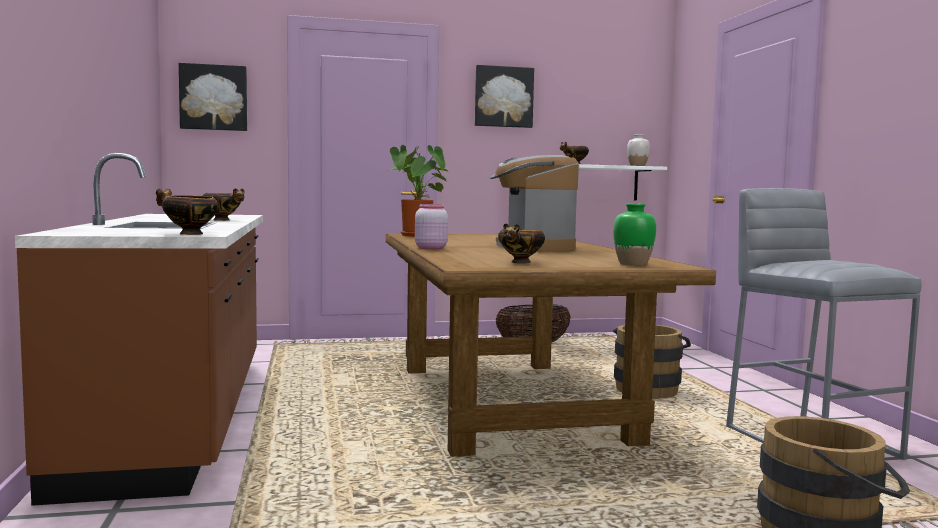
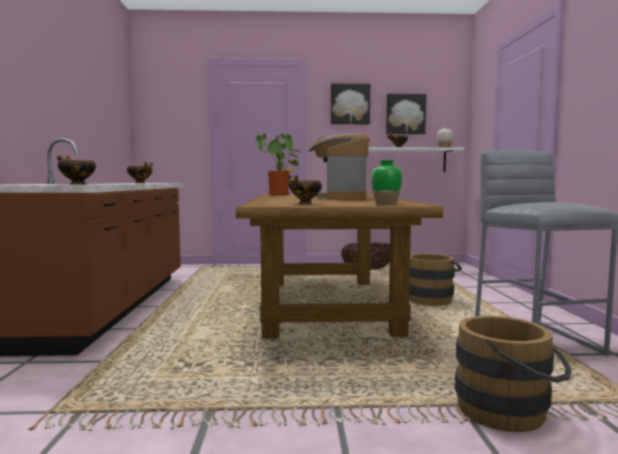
camera: 10 degrees right, 0 degrees up
picture [179,63,247,131] -> picture moved to [386,94,426,134]
pink jar [415,204,448,250] -> none

